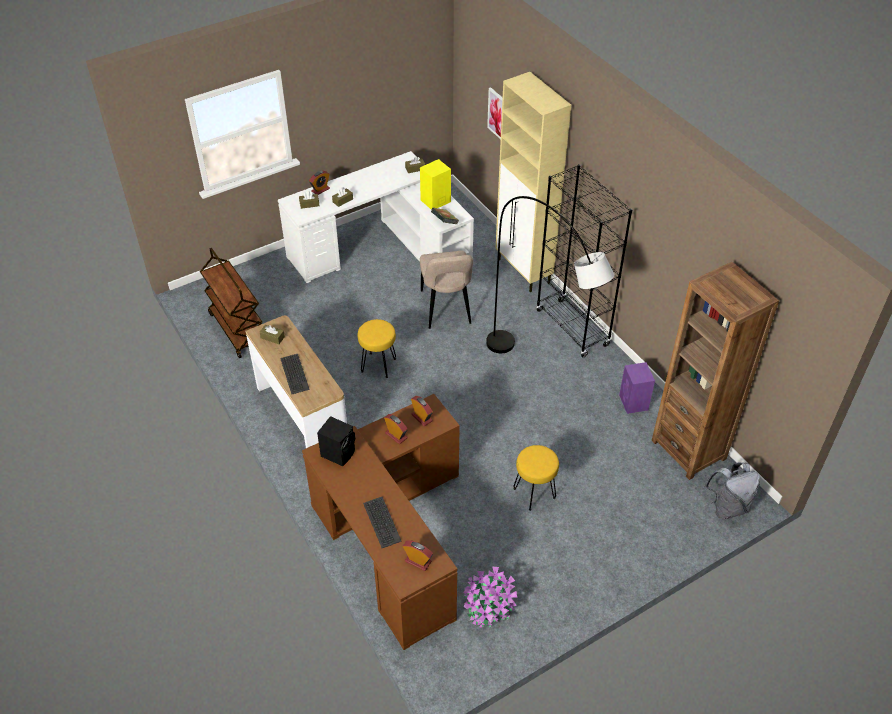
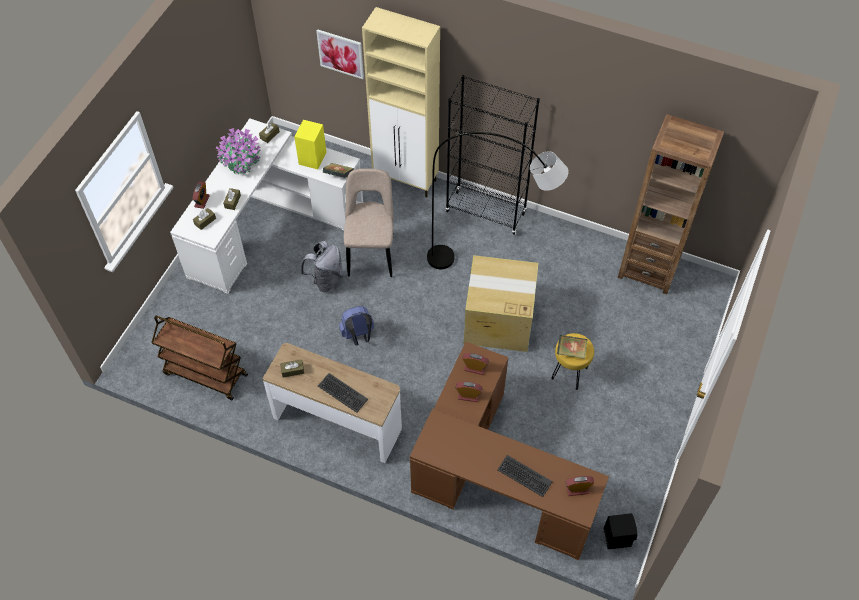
camera: 35 degrees left, 10 degrees up
black speaker [317,416,355,466] -> black speaker moved to [603,513,637,549]
yellow stool [357,319,396,378] -> blue backpack [339,306,374,345]
beige chair [420,251,473,329] -> beige chair turned 135 degrees counterclockwise [344,168,394,277]
potted plant [464,567,517,628] -> potted plant moved to [215,128,261,174]
purple speaker [619,362,655,414] -> none
grey backpack [704,462,760,519] -> grey backpack moved to [300,241,343,292]
none -> cardboard box [464,255,538,352]
none -> book [557,335,587,359]

